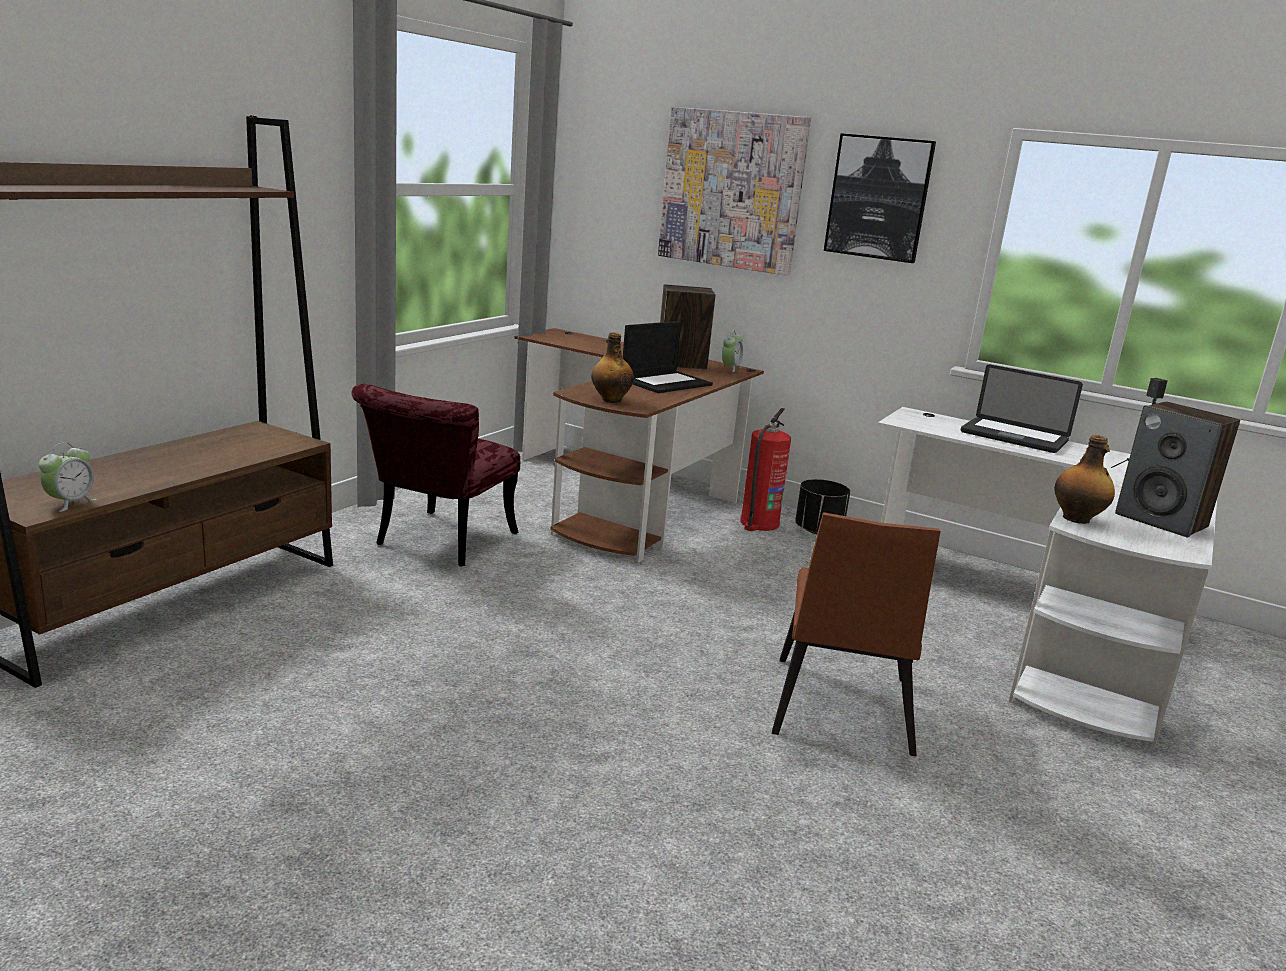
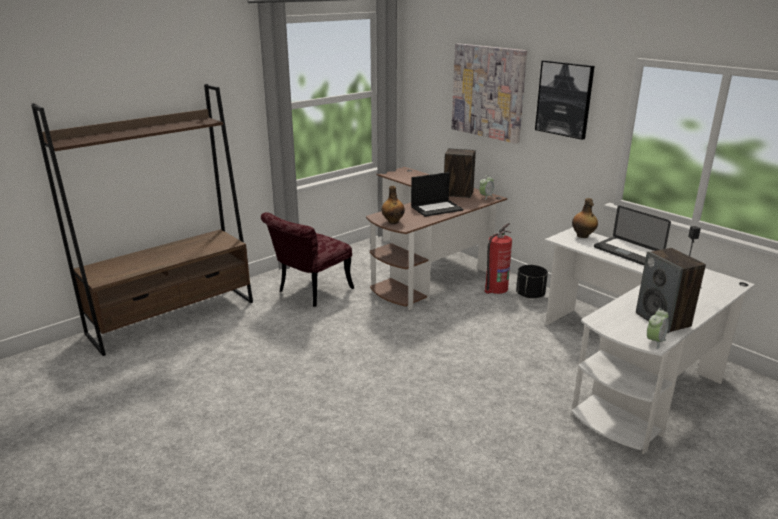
camera: 20 degrees right, 5 degrees up
alarm clock [39,442,97,512] -> alarm clock moved to [647,308,669,349]
brown chair [772,512,941,756] -> none
bottle [1054,435,1115,524] -> bottle moved to [572,198,598,238]

